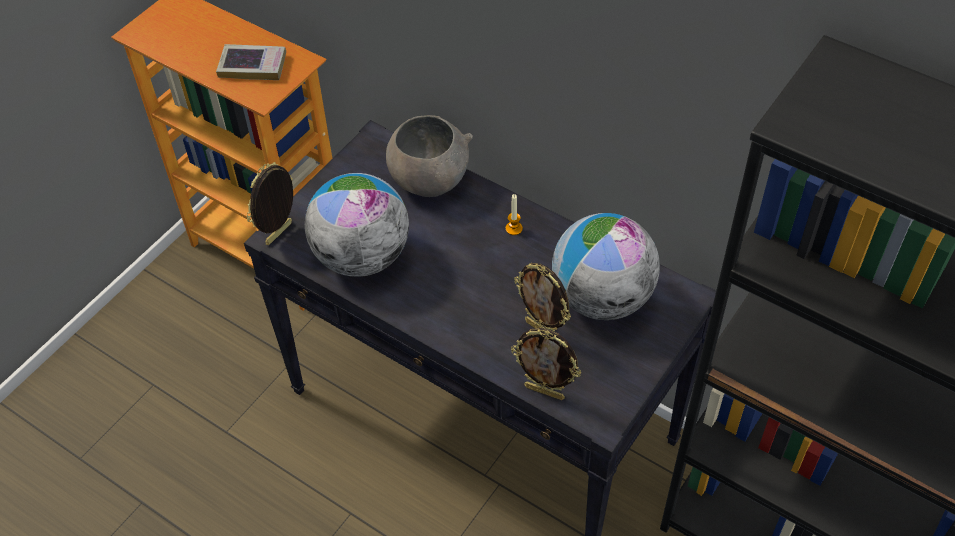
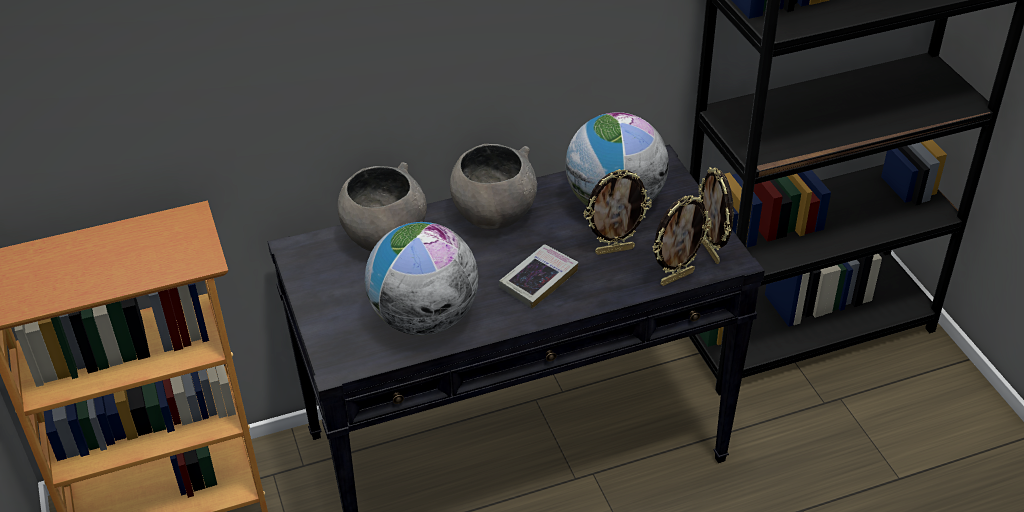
camera: 55 degrees left, 10 degrees down
book [216,44,286,80] -> book moved to [499,244,579,309]
picture frame [247,162,293,245] -> picture frame moved to [698,167,734,264]
candle [505,194,523,235] -> grey bowl [450,144,537,230]

